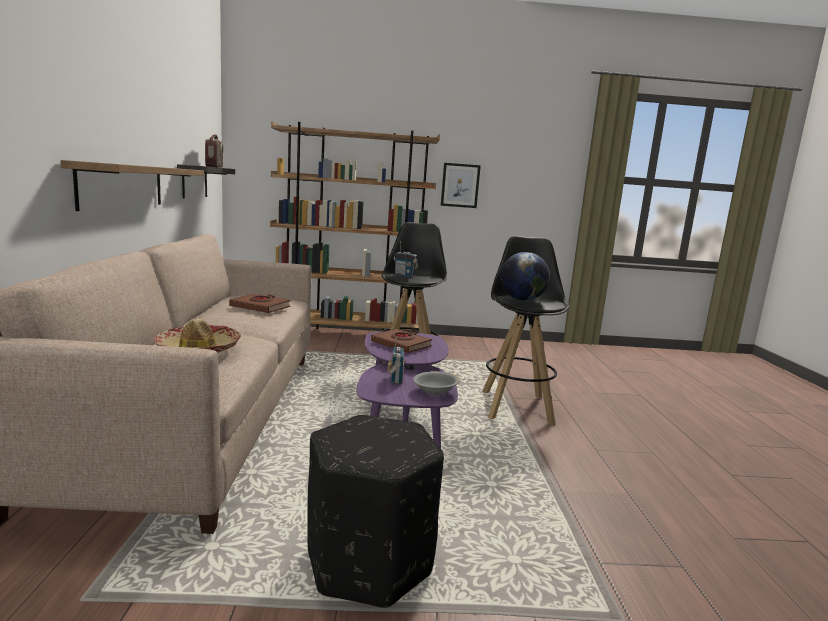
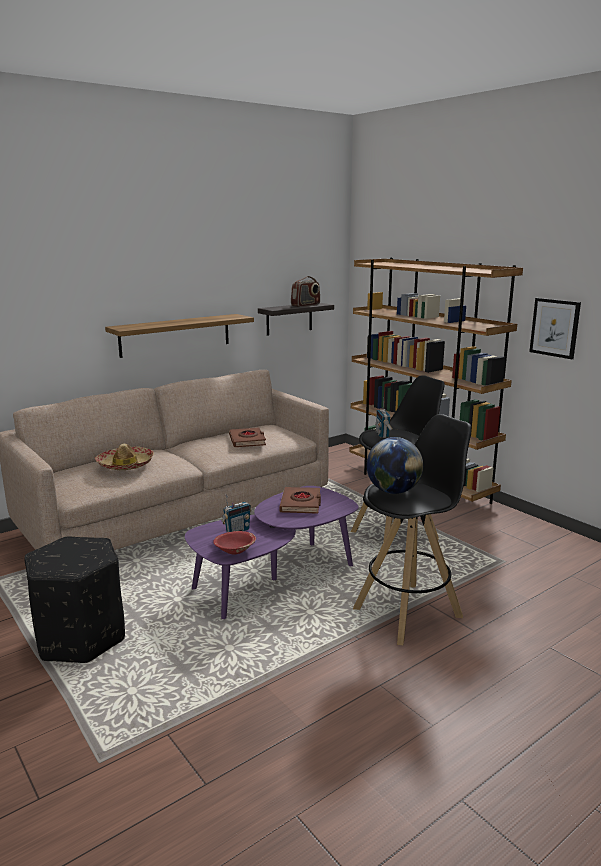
camera: 55 degrees right, 5 degrees up
grey bowl [413,371,460,395] -> red bowl [213,531,256,555]

